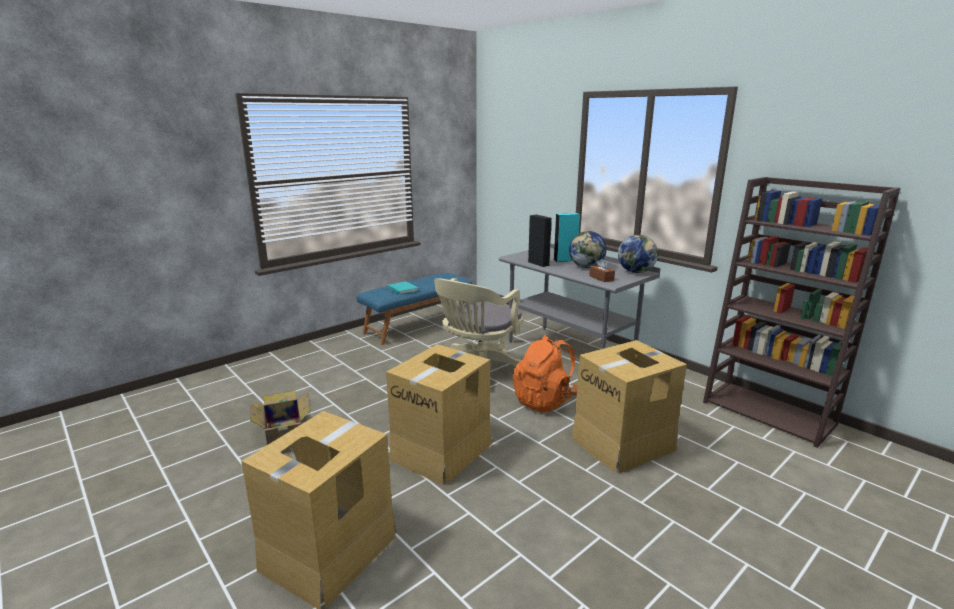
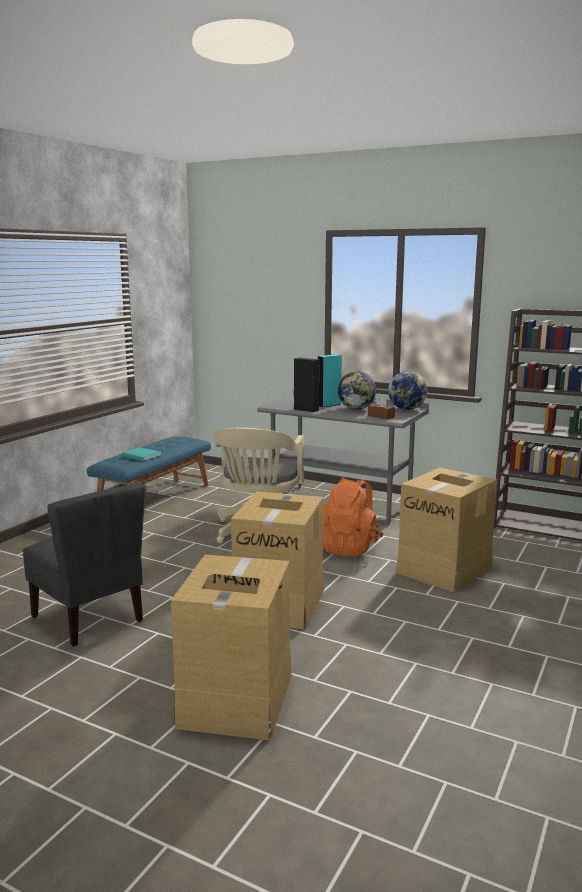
camera: 20 degrees left, 5 degrees down
cardboard box [250,391,311,458] -> grey chair [23,483,146,646]

